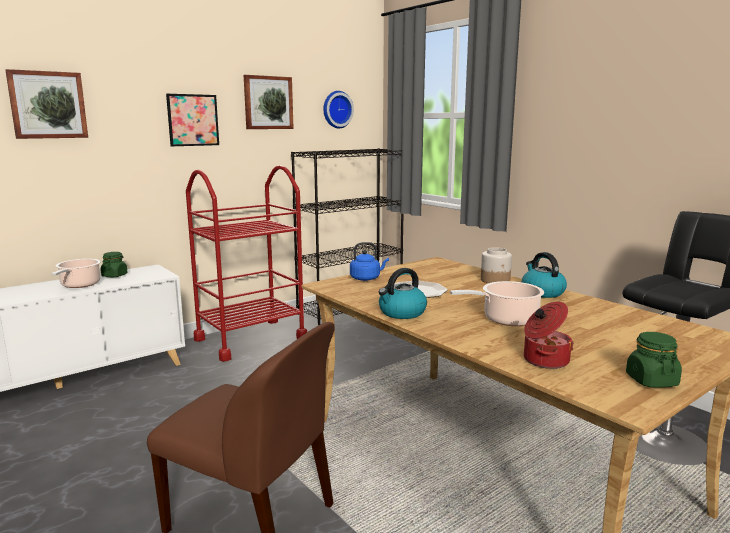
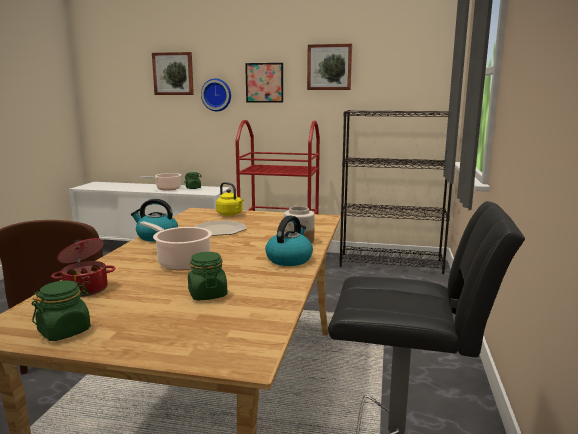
camera: 50 degrees right, 0 degrees up
wall clock [323,91,354,128] -> wall clock moved to [201,78,231,111]
blue kettle [350,242,389,281] -> yellow kettle [216,182,244,216]
none -> green jar [188,252,227,301]

